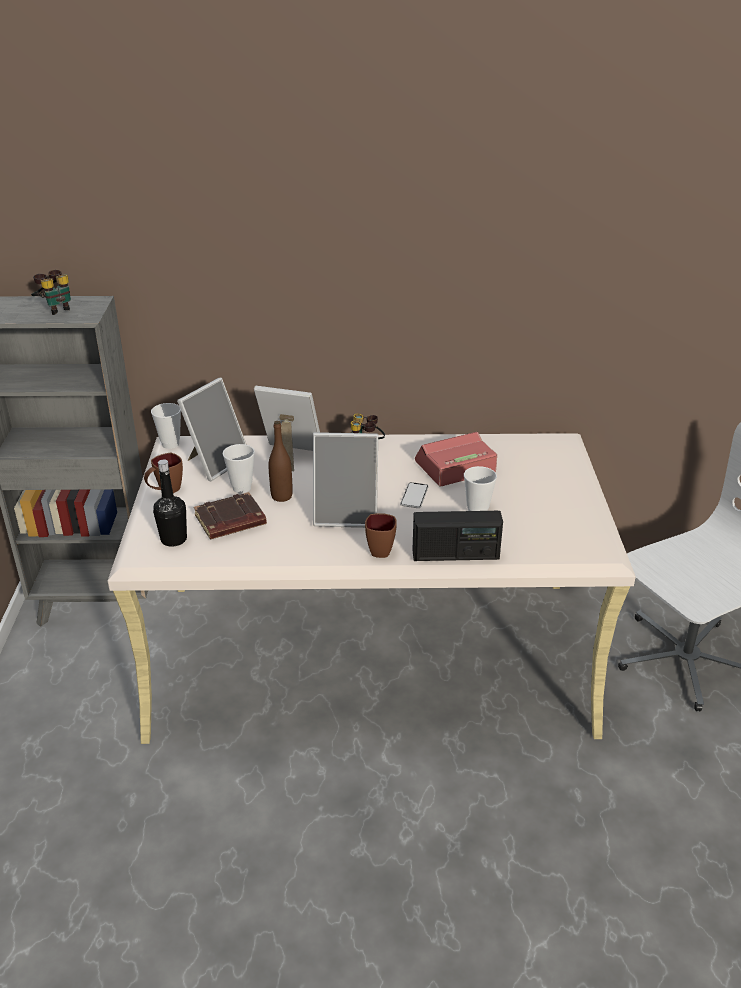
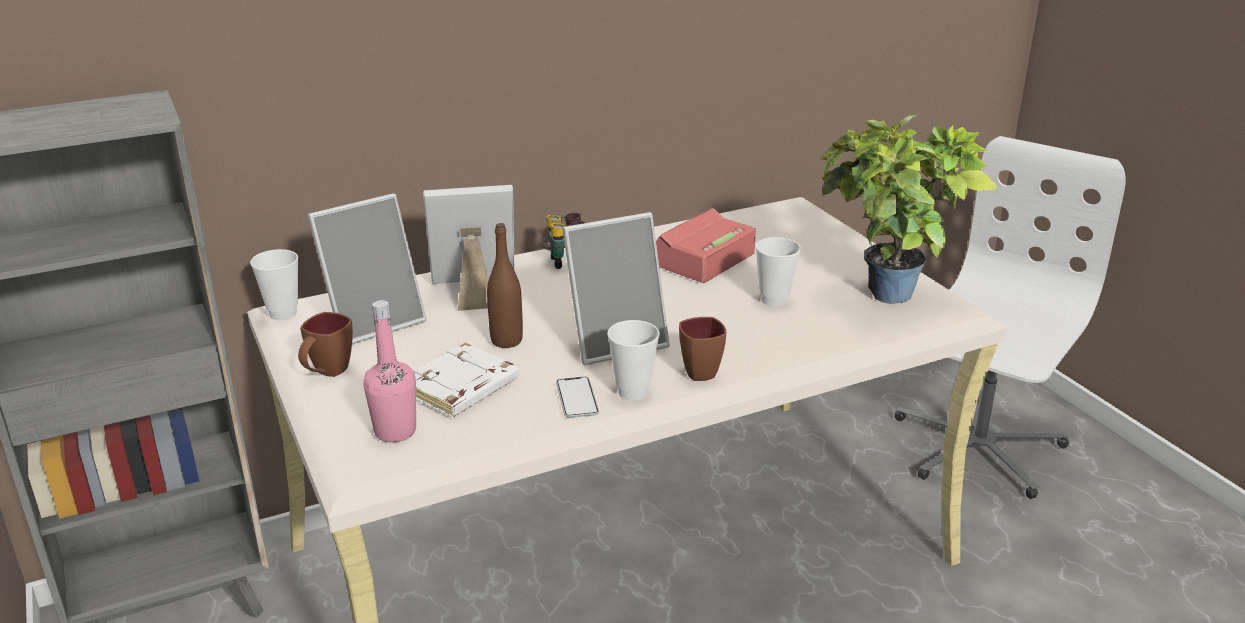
camera: 25 degrees left, 5 degrees down
binoculars [31,270,71,315] -> none
black bottle [153,460,187,547] -> pink bottle [363,300,416,442]
picture frame [177,377,247,481] -> picture frame turned 45 degrees clockwise [308,193,427,344]
brown book [194,492,267,539] -> white book [413,343,518,417]
cup [223,444,255,493] -> cup moved to [607,320,660,400]
phone [400,482,429,508] -> phone moved to [556,377,599,418]
radio [412,511,503,561] -> none
none -> potted plant [821,115,998,304]

